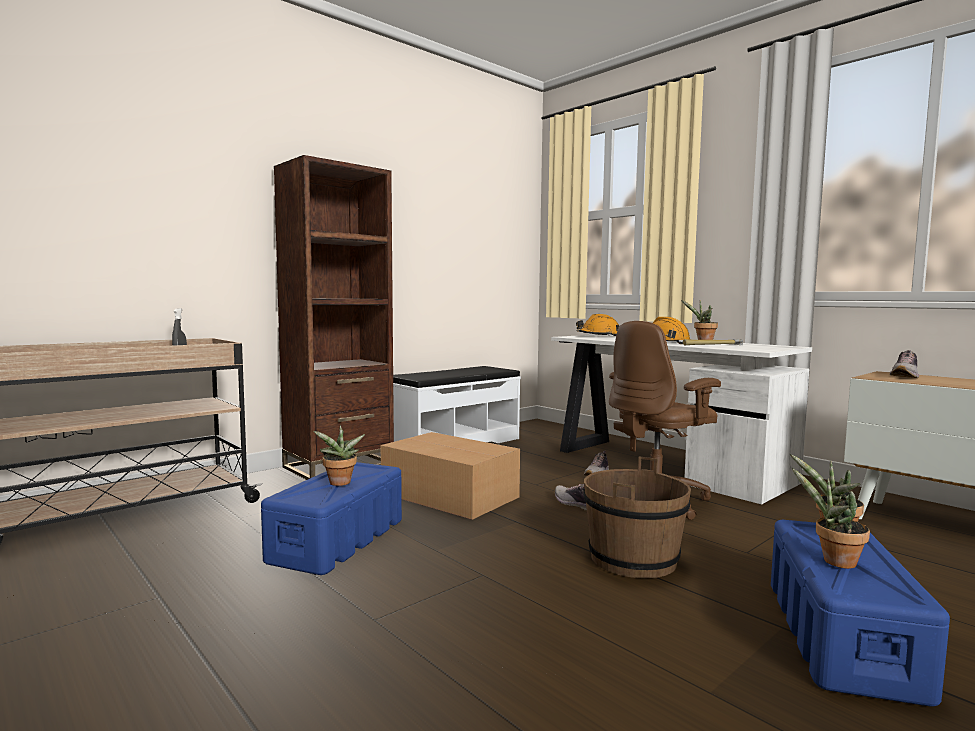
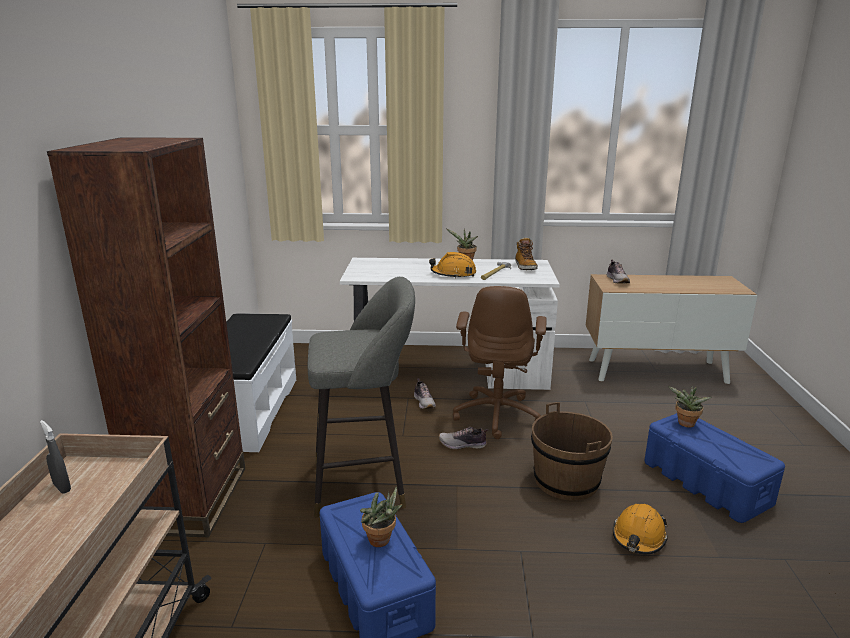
camera: 45 degrees left, 15 degrees up
cardboard box [381,432,520,520] -> grey stool [308,277,415,518]
orange hard hat [576,314,620,336] -> orange hard hat moved to [613,504,668,554]
potted plant [792,468,870,569] -> none
none -> boot [515,237,538,270]

